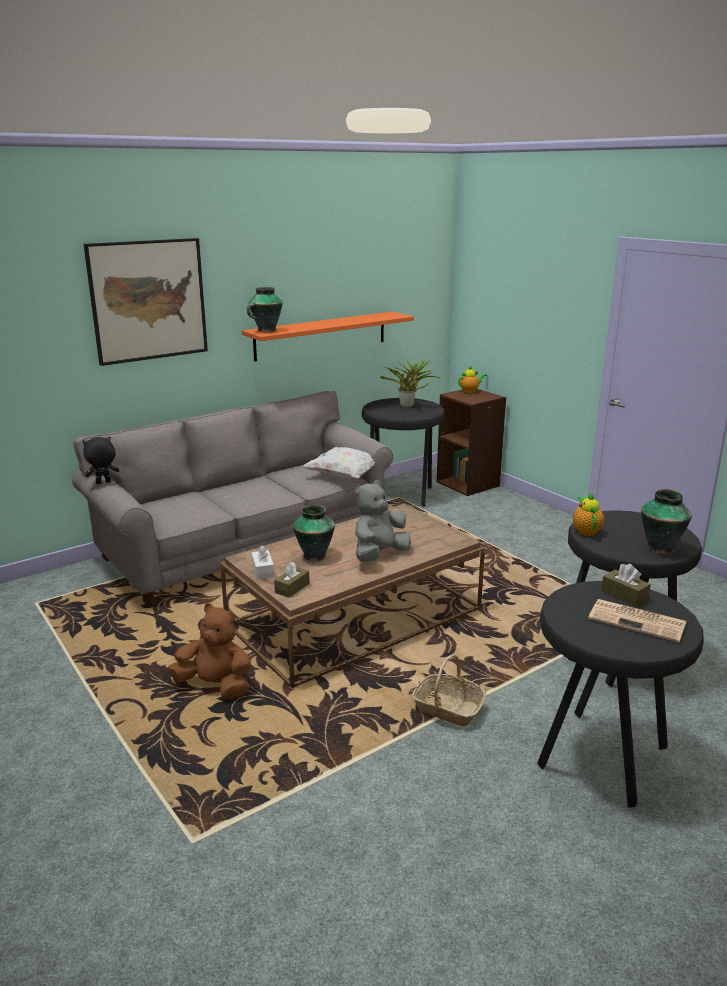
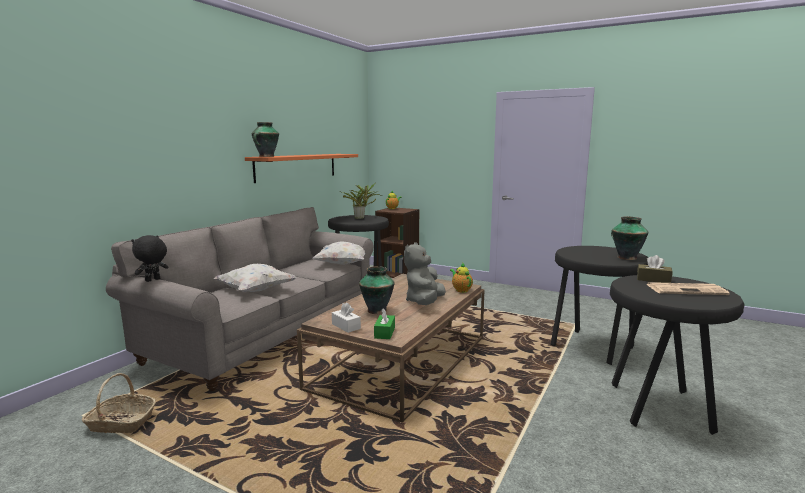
camera: 25 degrees left, 10 degrees down
picture [84,238,208,366] -> none
brown plush toy [167,603,251,700] -> none
brown tissue box [274,562,310,598] -> green tissue box [374,308,395,339]
basket [412,654,486,726] -> basket moved to [82,373,156,433]
teapot [573,492,604,536] -> teapot moved to [450,263,473,293]
none -> white pillow [213,264,296,292]

